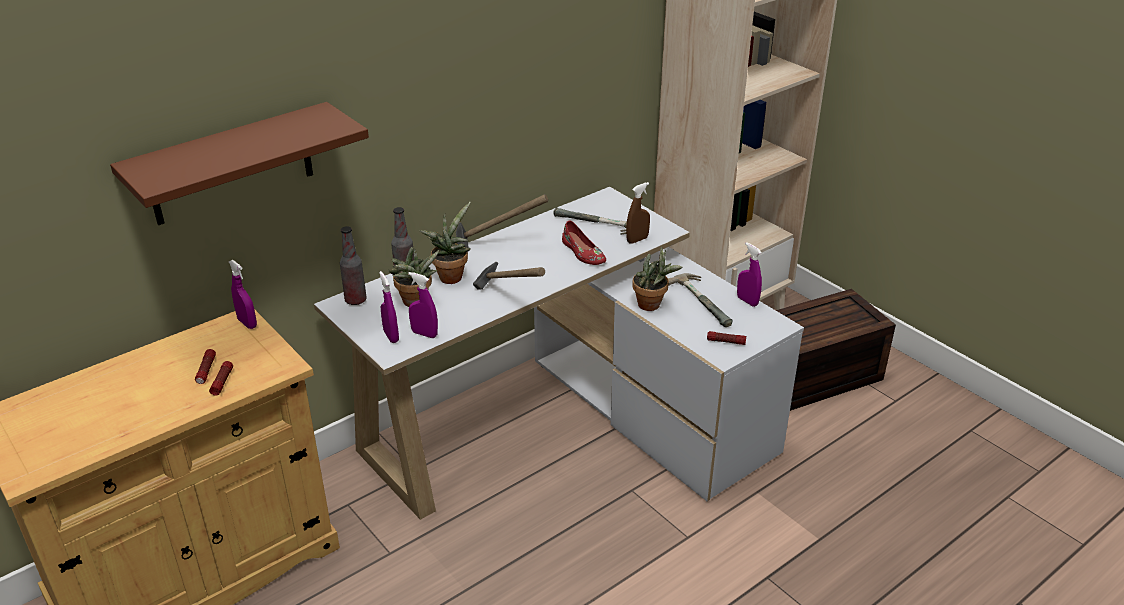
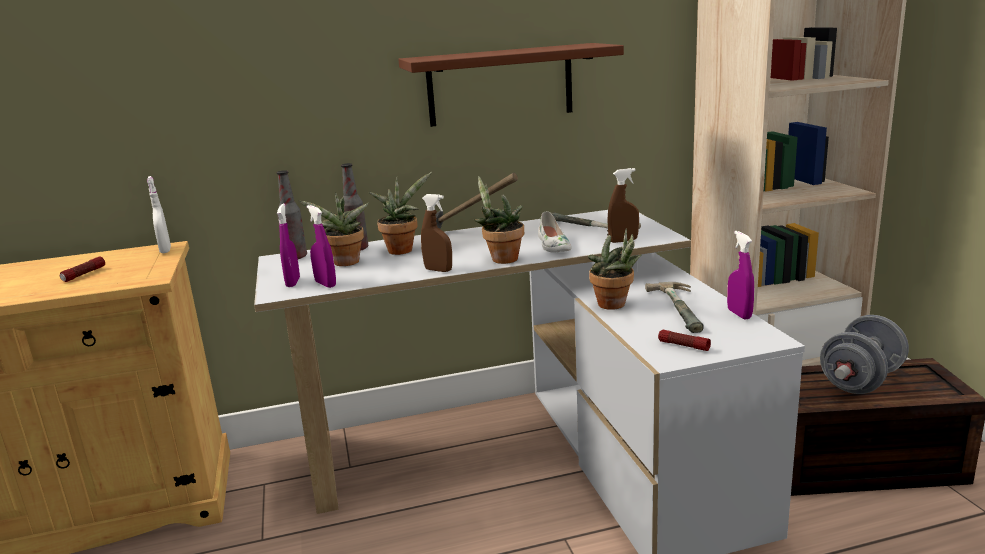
camera: 25 degrees right, 15 degrees down
brown shelf [110,102,369,225] -> brown shelf moved to [398,43,624,127]
flashlight [209,361,233,396] -> none
purple spray bottle [229,260,257,329] -> white spray bottle [147,176,171,253]
hammer [473,262,545,290] -> brown spray bottle [421,194,452,272]
red shoe [562,221,606,265] -> white shoe [538,211,571,253]
none -> potted plant [474,176,524,264]
none -> grey dumbbell [820,315,909,394]

